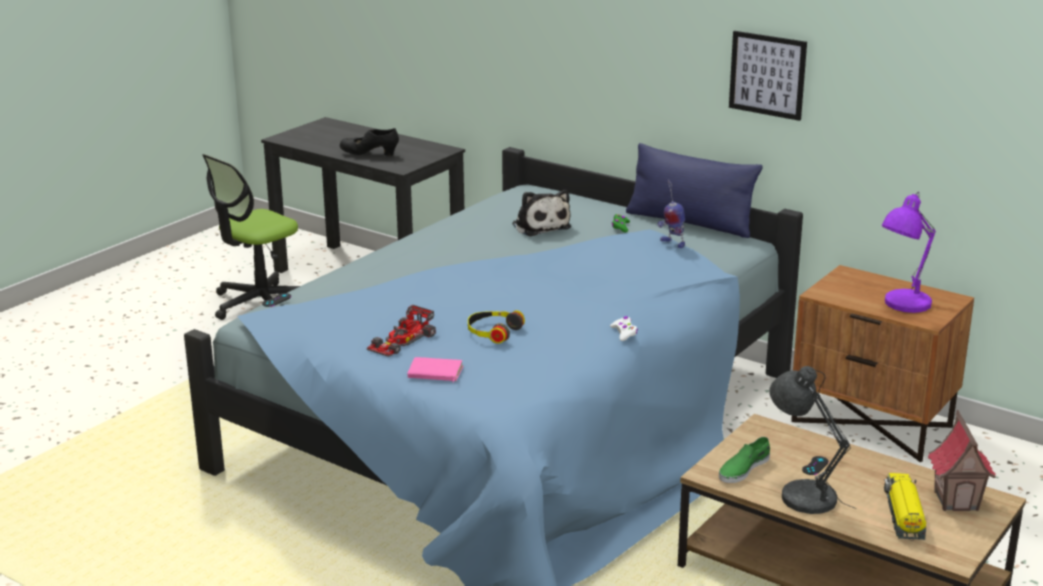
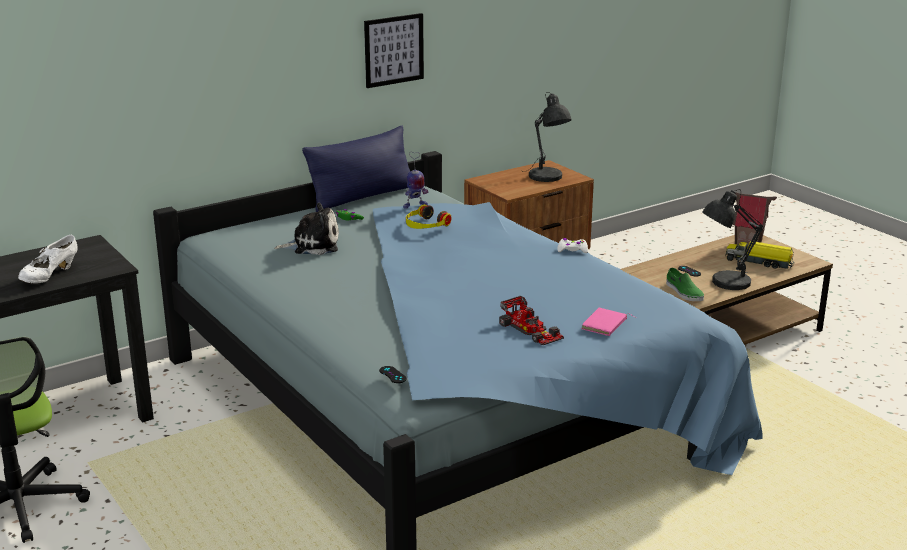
camera: 70 degrees left, 0 degrees up
black shoe [339,128,399,156] -> white shoe [18,235,77,283]
headphones [468,310,525,344] -> headphones moved to [406,204,451,229]
purple table lamp [882,194,936,313] -> grey table lamp [523,92,572,182]

